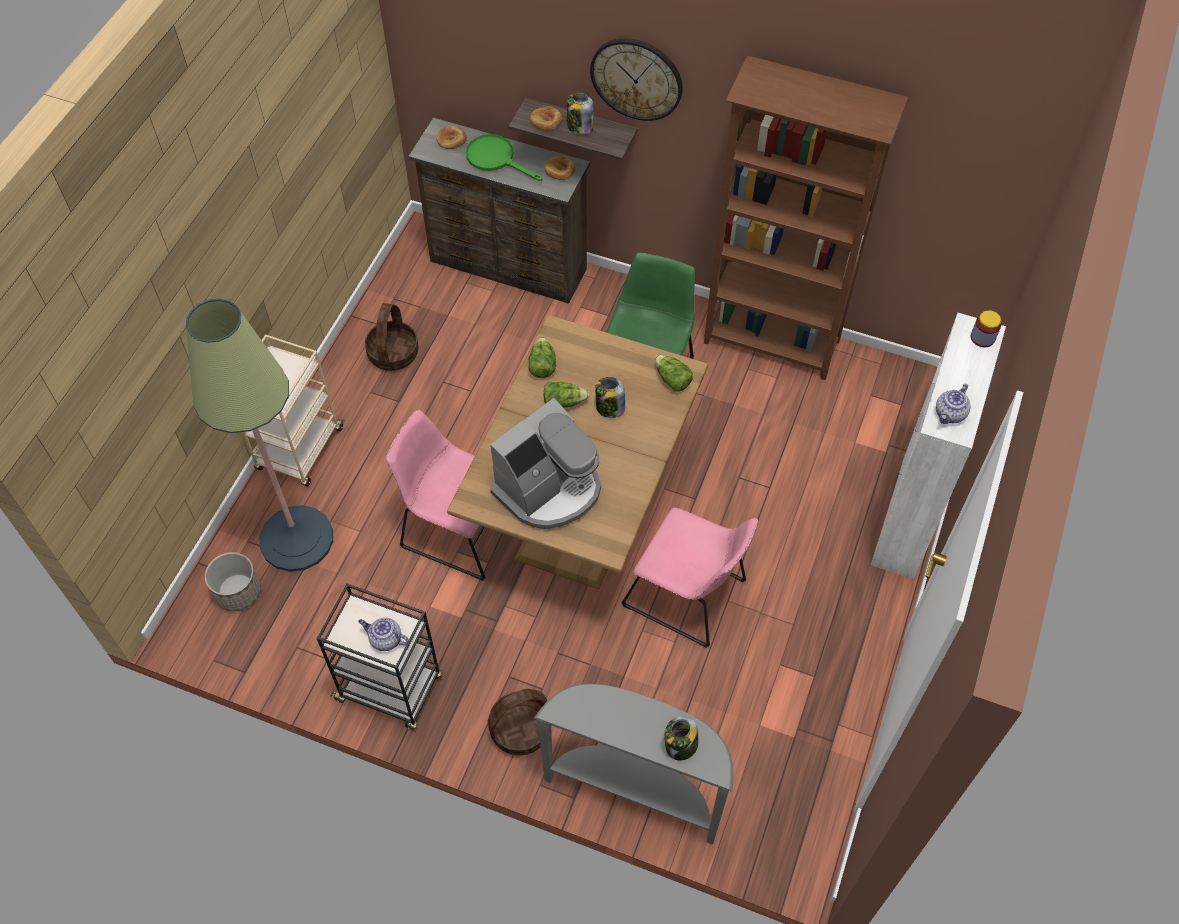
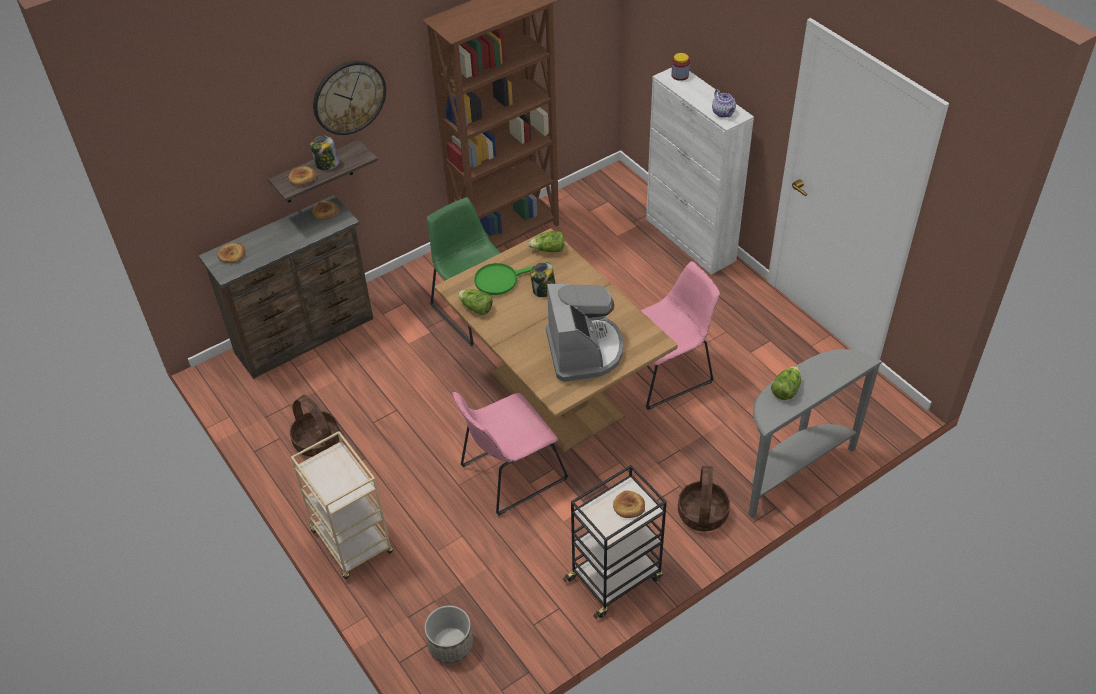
camera: 55 degrees left, 10 degrees down
floor lamp [186,299,333,572] -> none
teapot [358,618,409,651] -> bread [613,490,645,518]
green frying pan [466,134,542,181] -> green frying pan moved to [474,262,550,295]
lettuce [543,382,590,408] -> lettuce moved to [771,366,801,400]
jar [665,716,699,761] -> none

